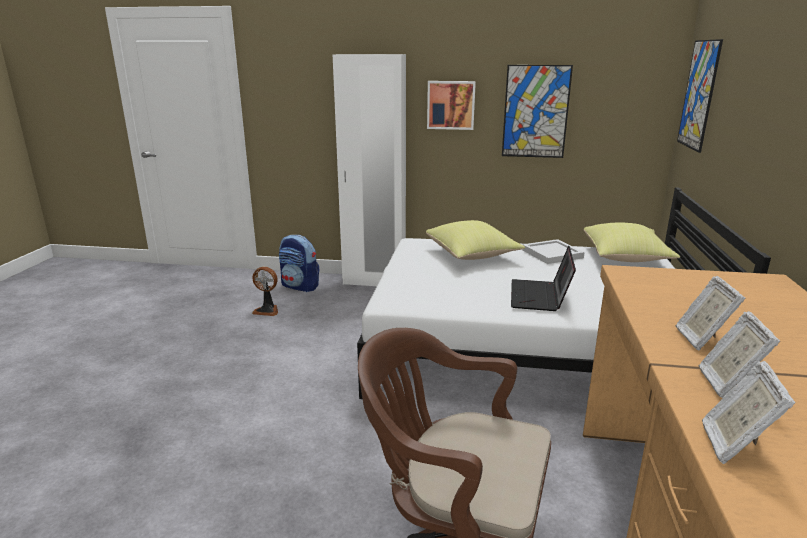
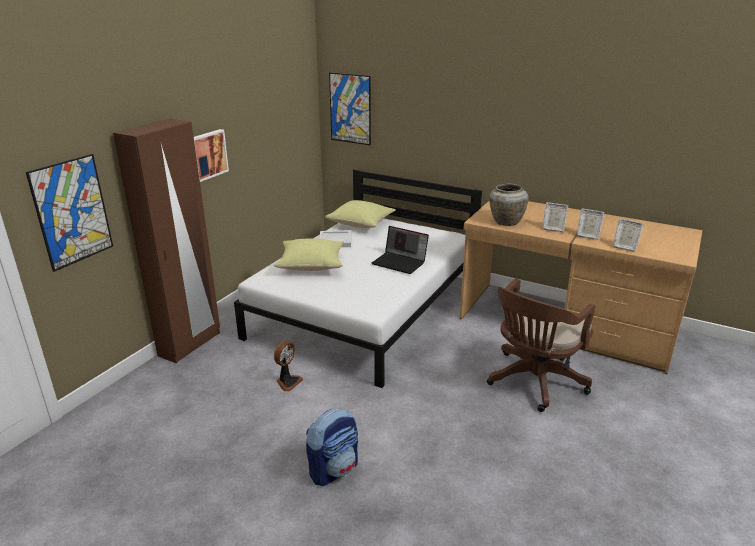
camera: 70 degrees left, 5 degrees up
fan [252,267,278,316] -> fan moved to [274,341,303,392]
backpack [279,235,320,292] -> backpack moved to [306,408,358,486]
white wardrobe [333,54,406,286] -> brown wardrobe [113,119,220,363]
picture [502,65,573,158] -> picture moved to [26,154,113,272]
none -> beige vase [489,184,529,226]

